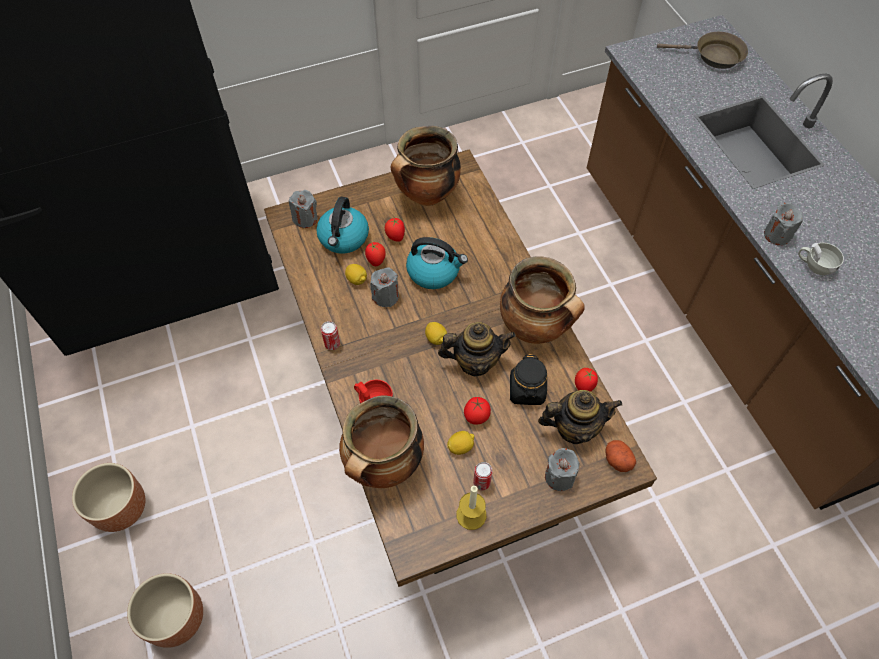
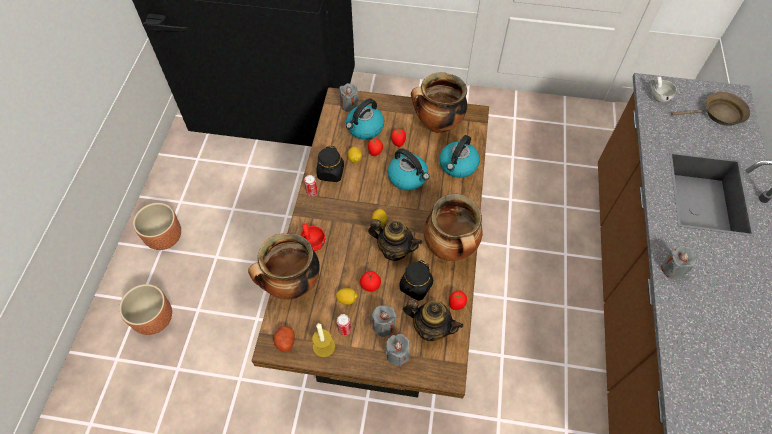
camera: 30 degrees right, 0 degrees up
grey candle [370,267,399,307] -> grey candle moved to [372,305,397,337]
potato [605,440,636,472] -> potato moved to [273,325,295,352]
brown frying pan [657,32,748,69] -> brown frying pan turned 45 degrees counterclockwise [671,92,750,126]
white cup [798,243,844,275] -> white cup moved to [650,76,677,103]
none -> black jar [316,146,344,182]
none -> kettle [439,135,480,178]

